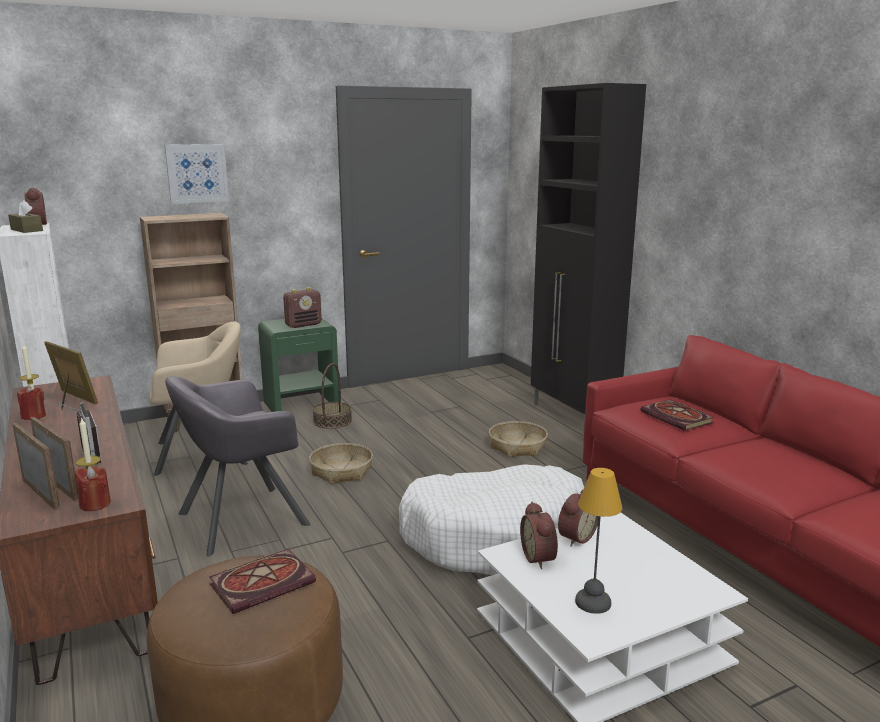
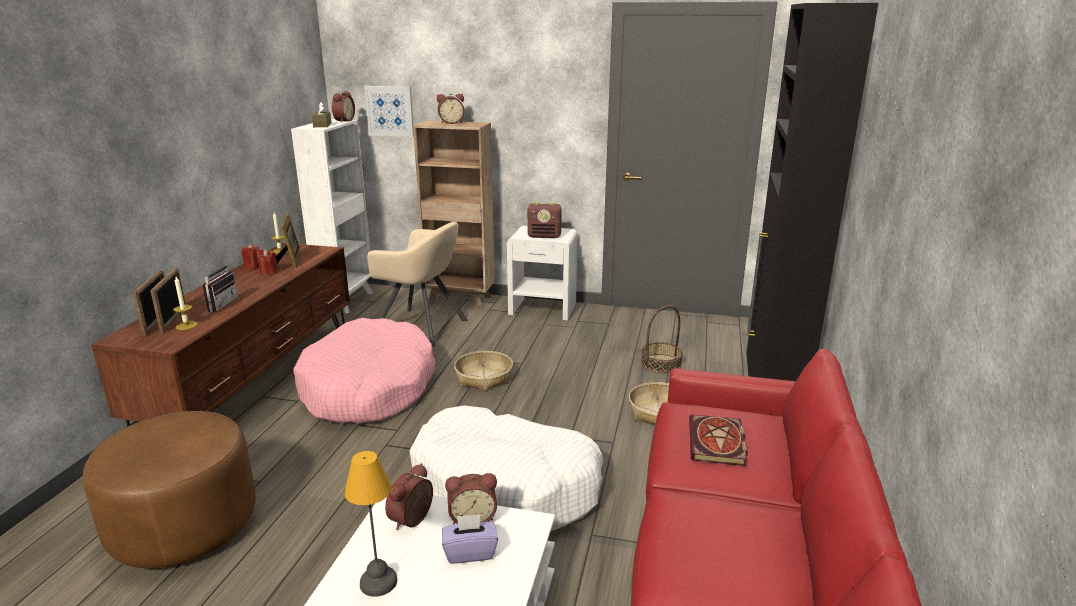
camera: 40 degrees right, 5 degrees up
red candle [75,466,111,511] -> red candle moved to [257,249,278,275]
picture [165,144,229,204] -> picture moved to [364,86,414,137]
grey armchair [165,376,311,557] -> pink dog bed [293,318,435,423]
book [209,549,316,614] -> none
green nightstand [258,319,339,412] -> white nightstand [507,226,578,320]
basket [313,363,352,429] -> basket moved to [641,305,683,373]
none -> alarm clock [437,94,464,124]
none -> purple tissue box [442,514,498,564]

